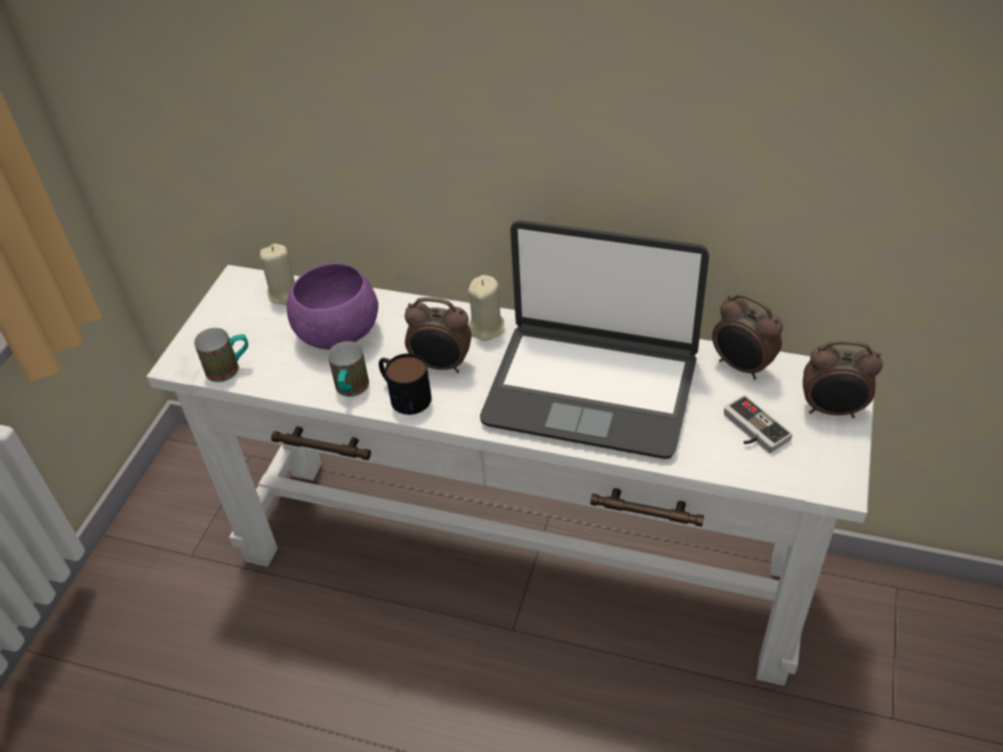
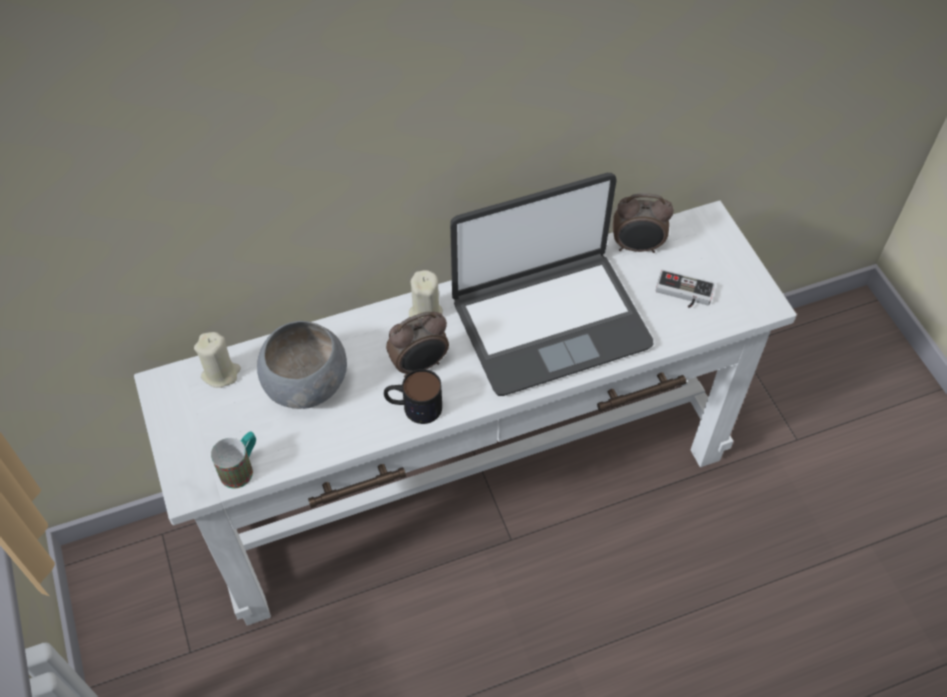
camera: 40 degrees left, 10 degrees up
purple bowl [287,263,378,349] -> grey bowl [257,321,347,409]
mug [328,341,369,397] -> none
alarm clock [803,340,883,418] -> none

